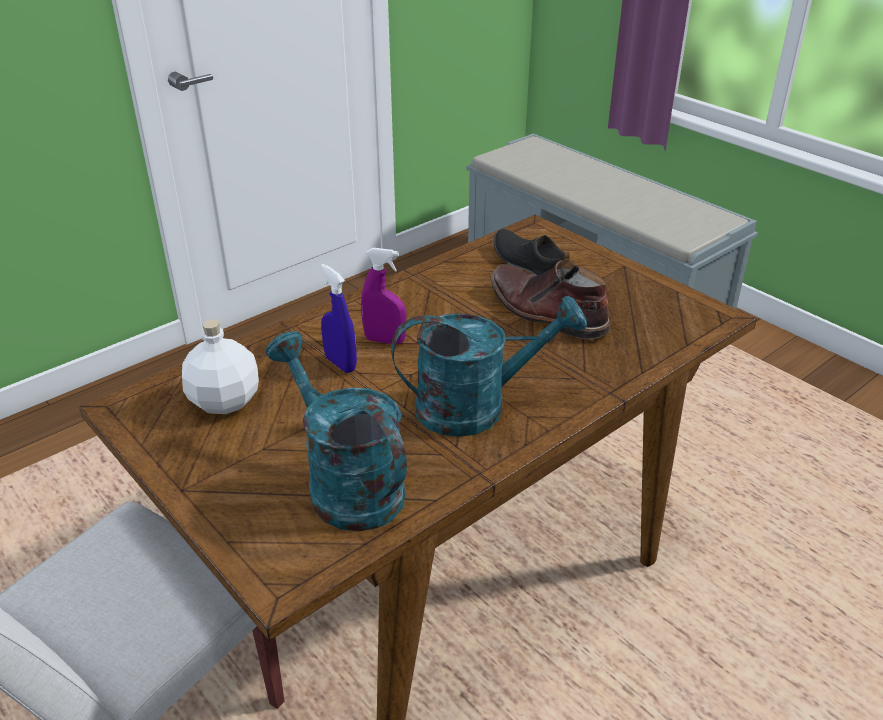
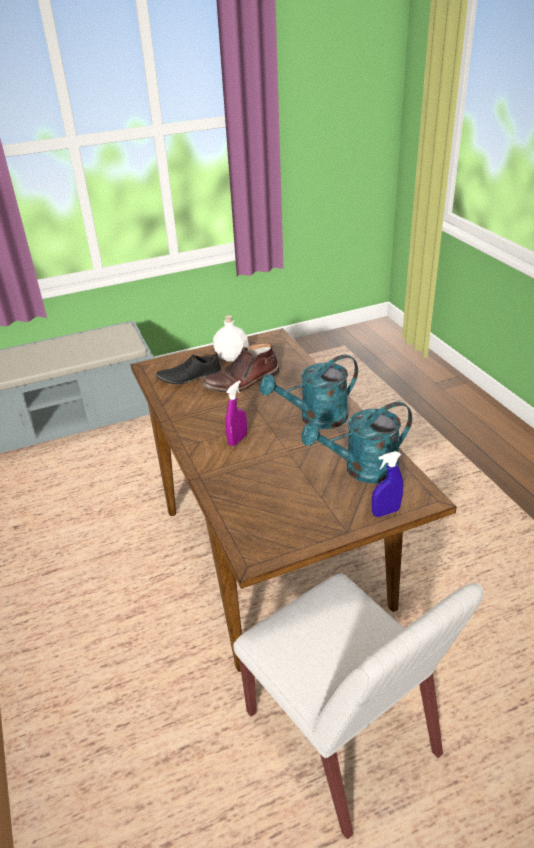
camera: 70 degrees left, 0 degrees up
white bottle [182,319,259,414] -> white bottle moved to [213,315,249,362]
blue spray bottle [320,264,357,373] -> blue spray bottle moved to [372,451,403,517]
turquoise watering can [391,296,587,437] -> turquoise watering can turned 120 degrees counterclockwise [260,355,358,429]

